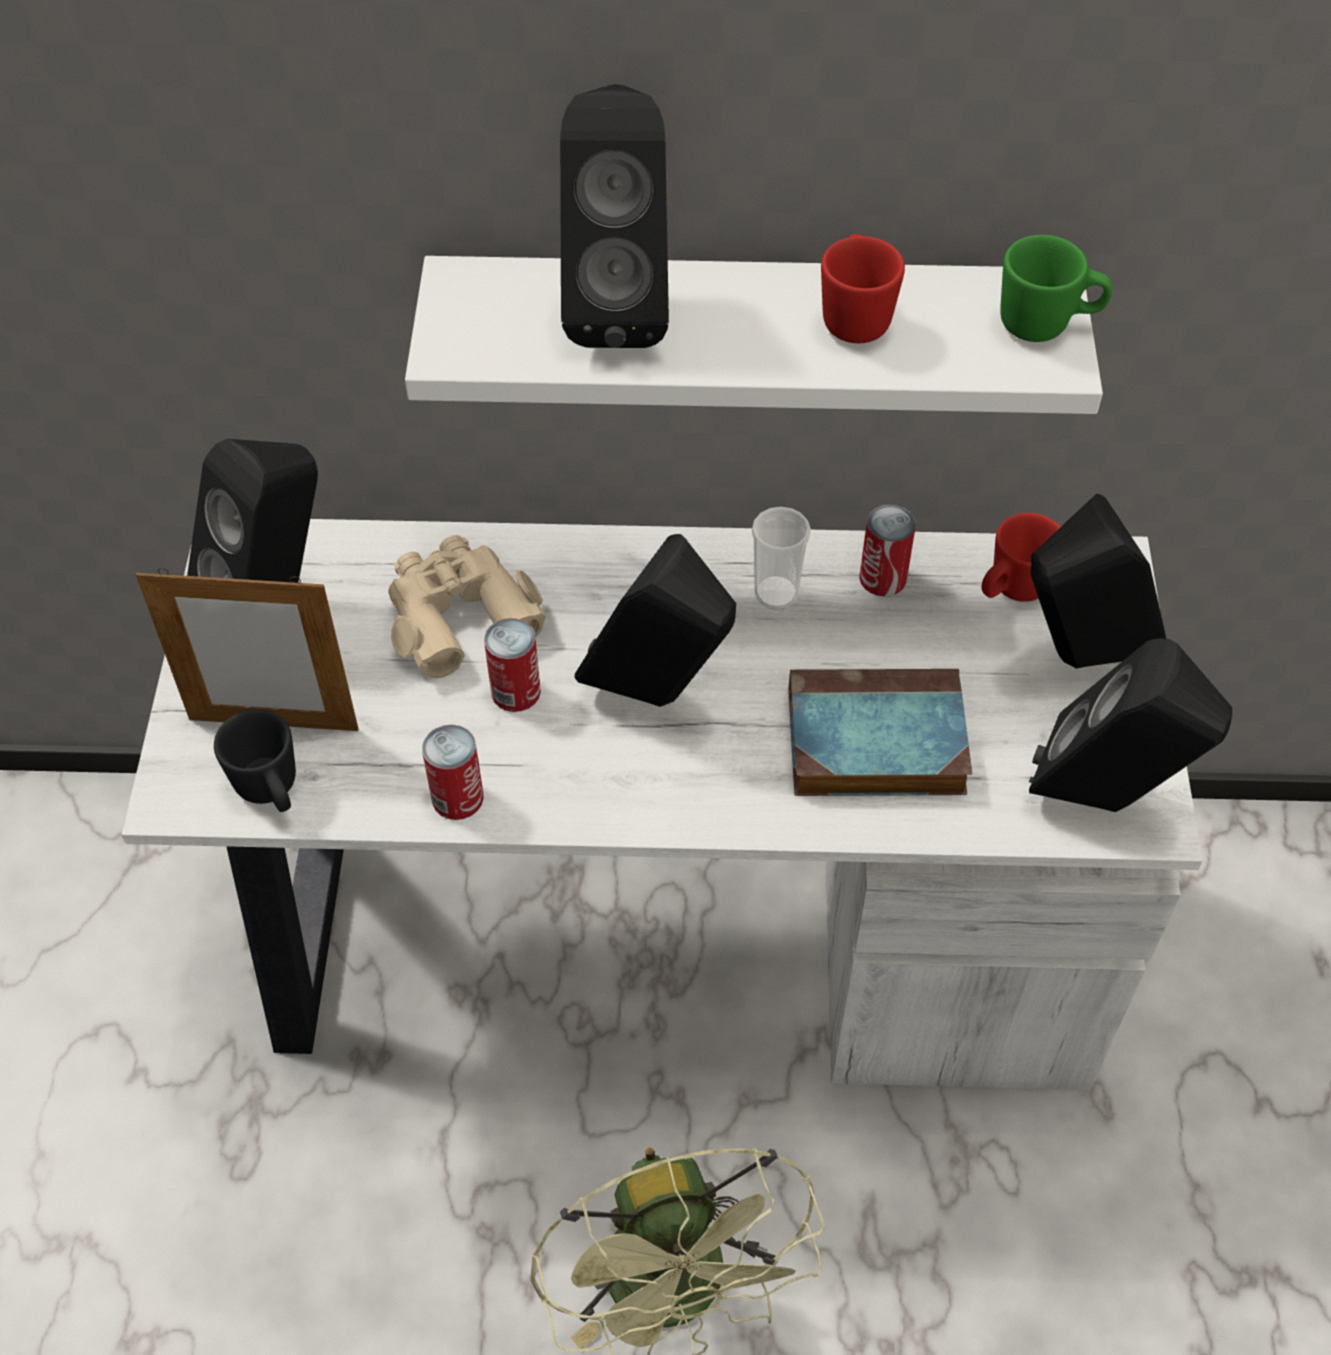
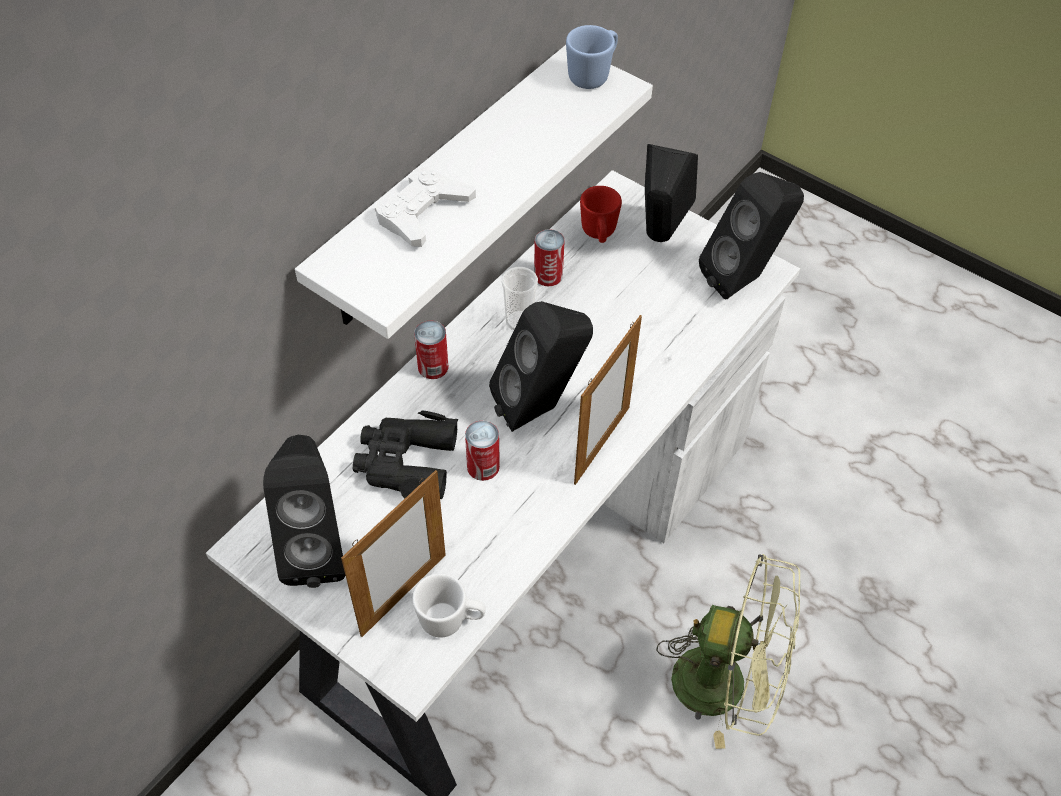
camera: 55 degrees left, 0 degrees up
black mug [214,709,296,812] -> white mug [412,573,486,637]
beige binoculars [388,535,546,678] -> black binoculars [352,410,458,499]
can [422,725,484,820] -> can moved to [414,320,449,379]
black speaker [560,84,669,348] -> white game controller [375,166,476,247]
book [788,669,972,796] -> none
red mug [821,234,905,343] -> none
green mug [1000,235,1112,342] -> blue mug [566,25,618,89]
none -> picture frame [574,315,642,485]

